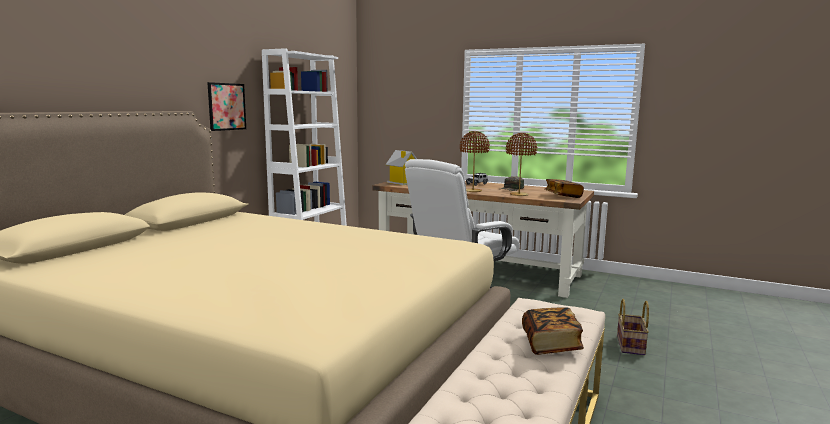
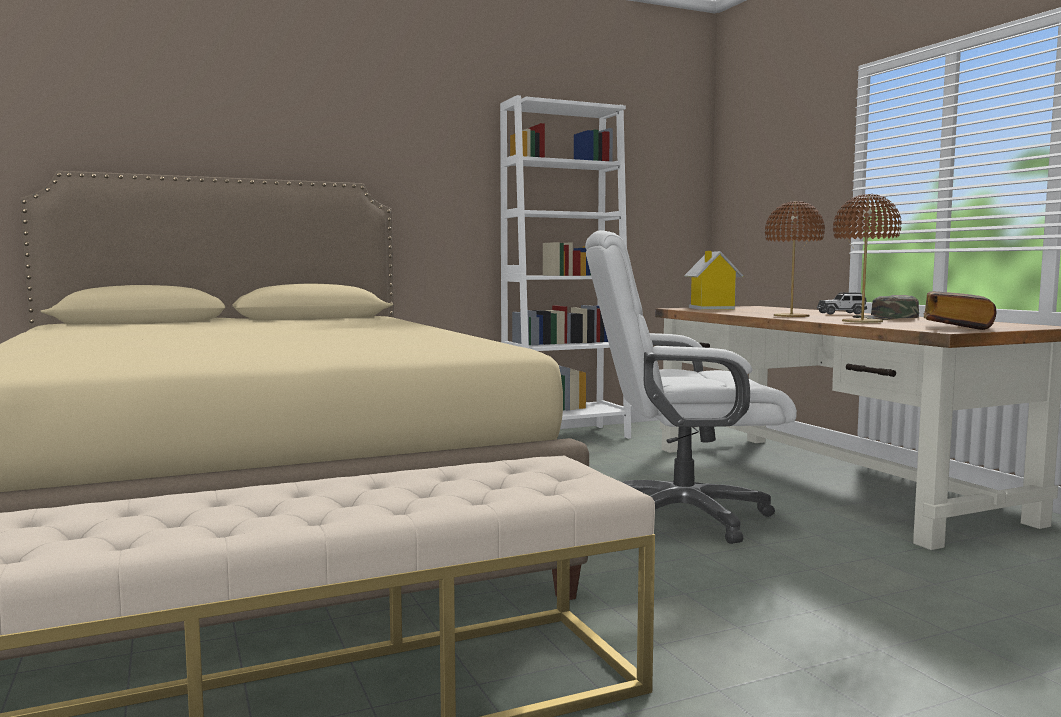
camera: 40 degrees right, 5 degrees down
picture [207,82,246,131] -> none
book [522,307,584,355] -> none
basket [617,299,649,355] -> none

